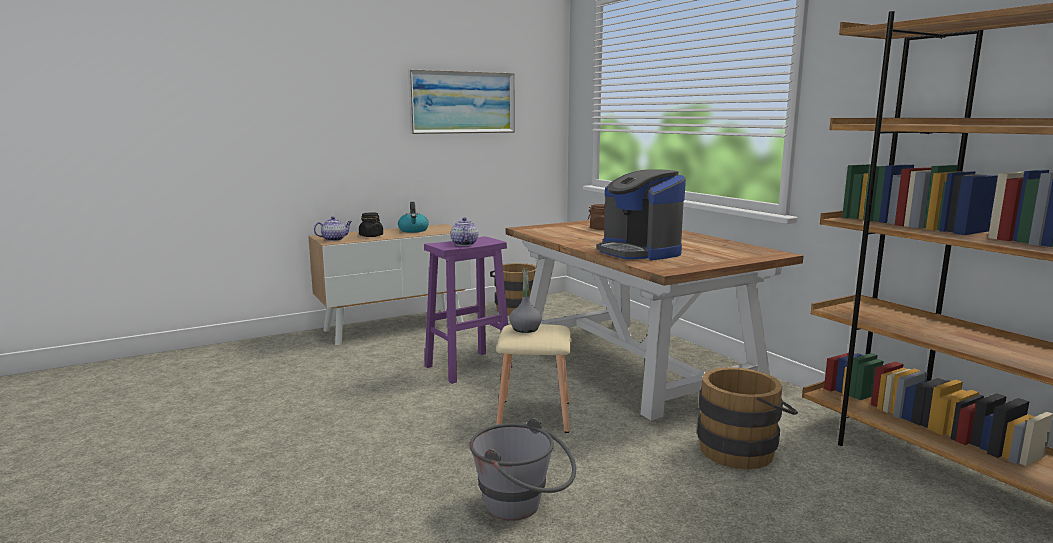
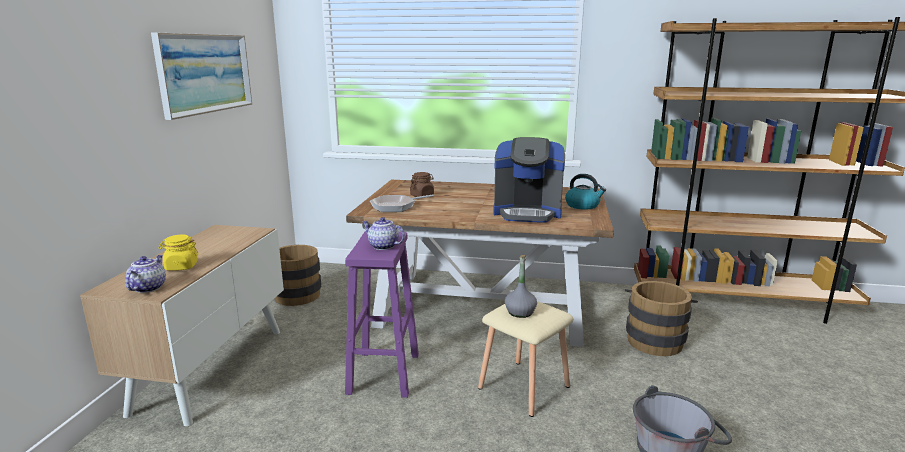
camera: 50 degrees left, 5 degrees up
black jar [359,213,383,237] -> yellow jar [159,235,199,271]
kettle [398,202,429,233] -> kettle moved to [565,174,606,210]
none -> frying pan [370,194,434,212]

